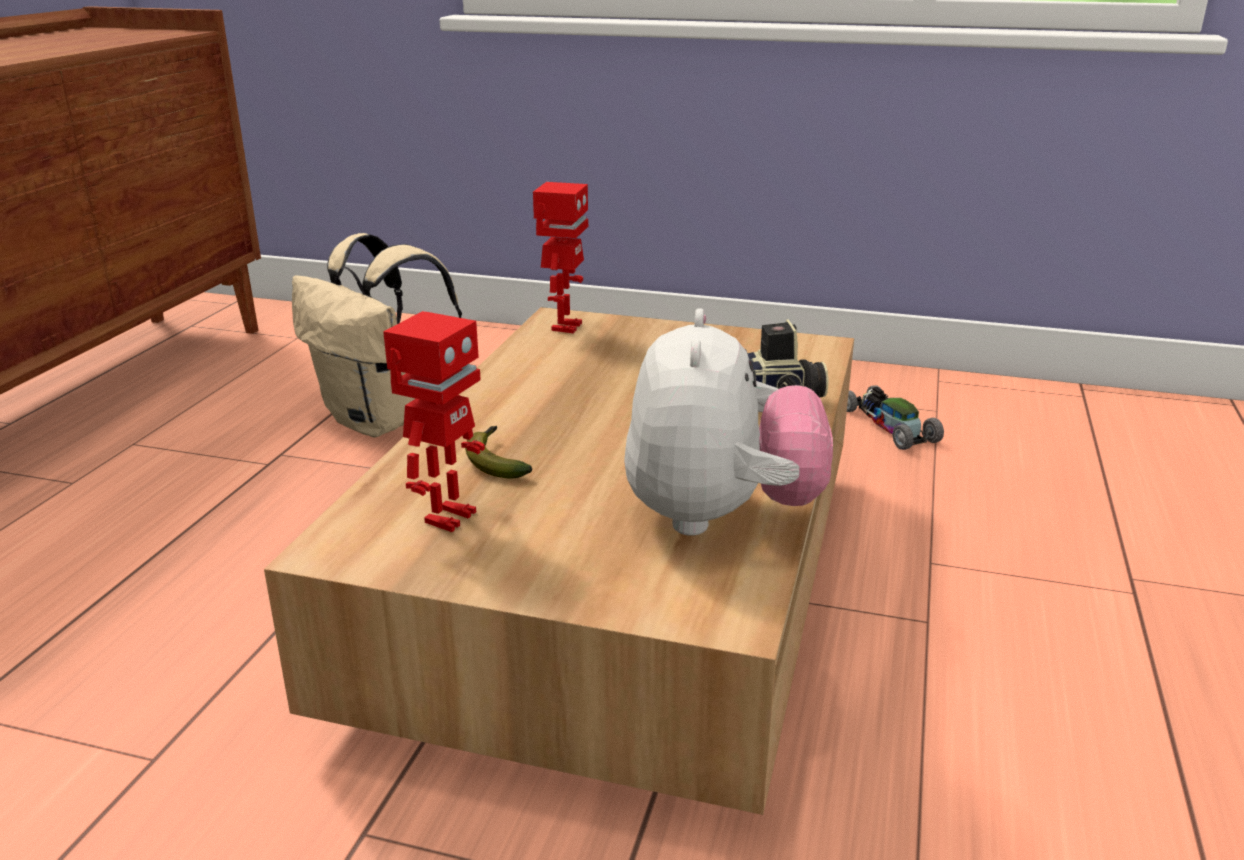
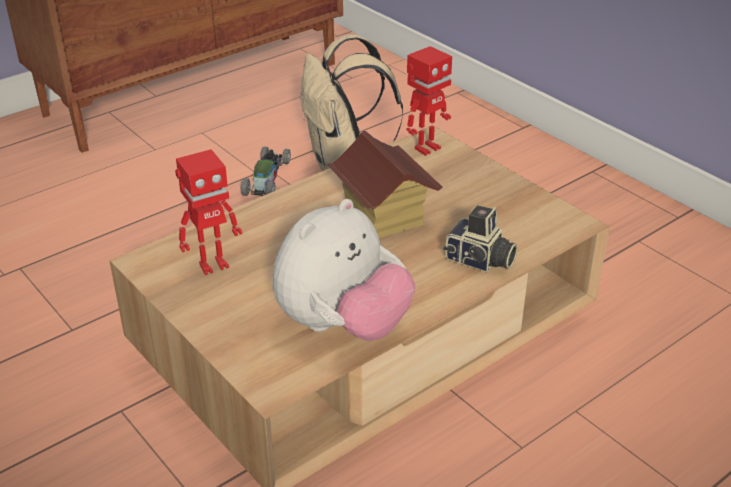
camera: 35 degrees right, 10 degrees up
banana [465,426,532,478] -> none
toy car [847,385,944,450] -> toy car moved to [241,147,291,196]
none -> toy house [327,131,443,238]

